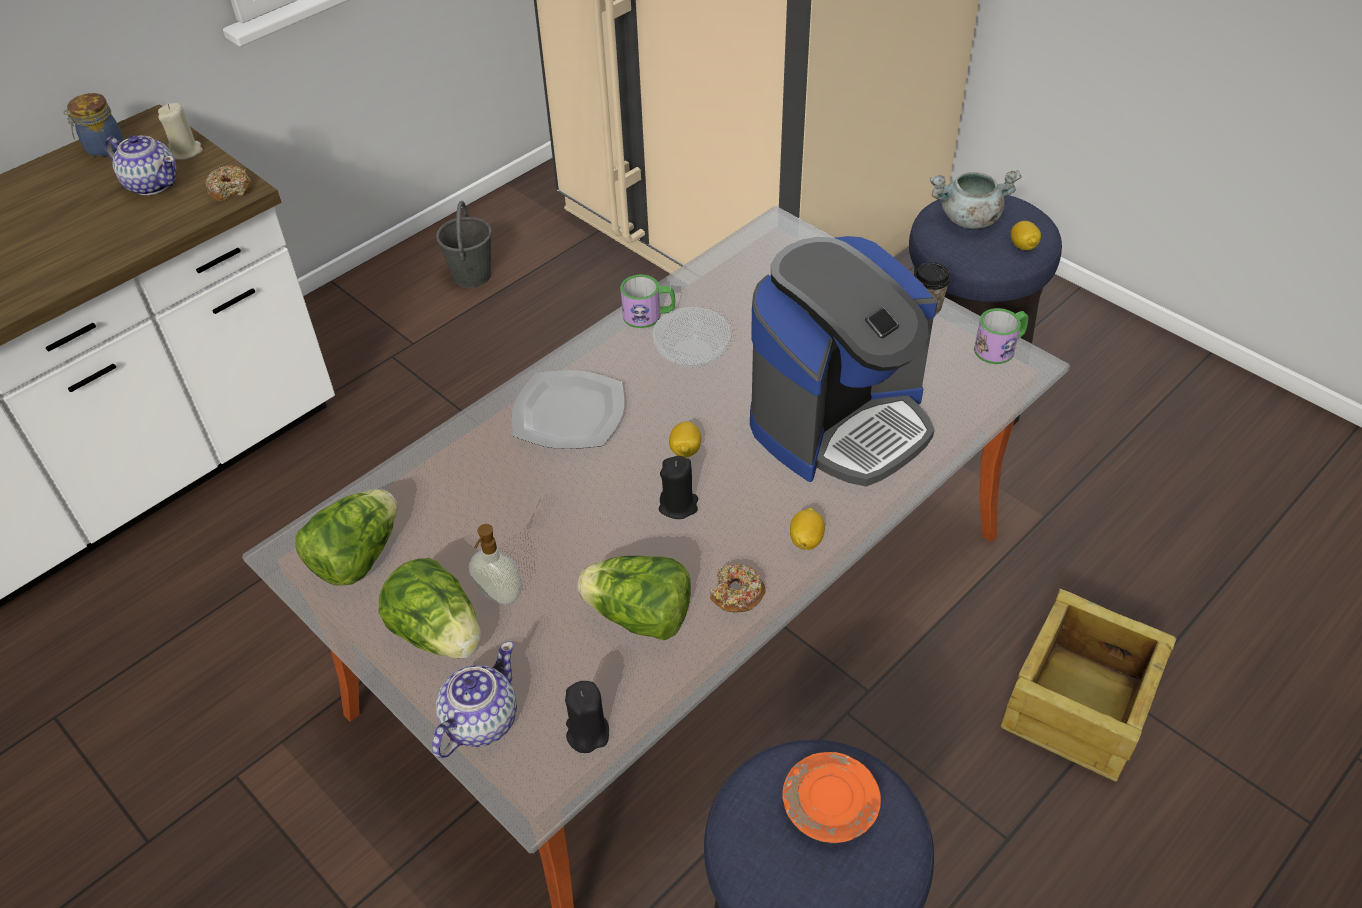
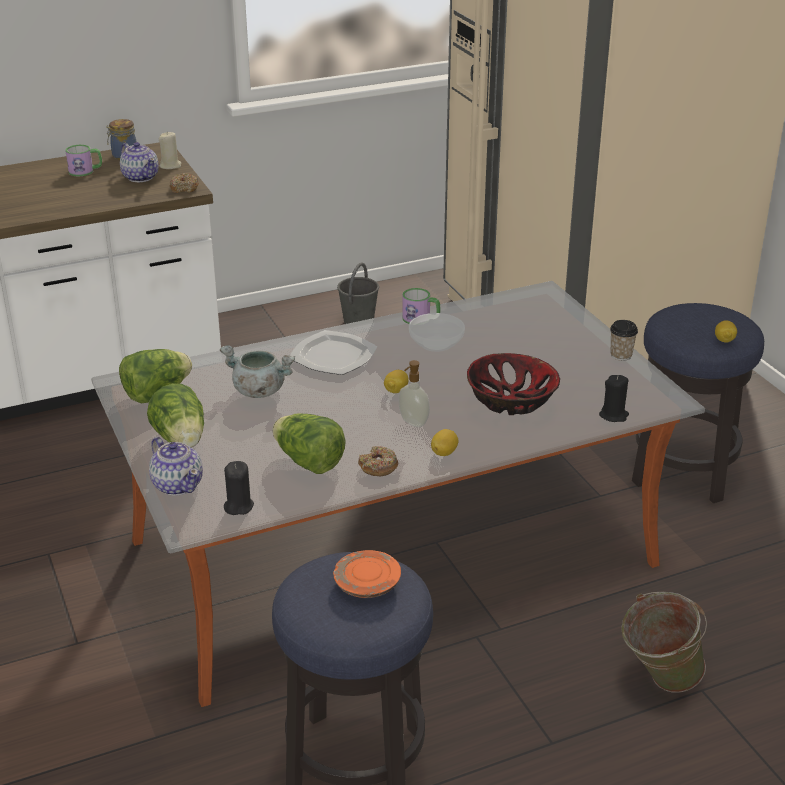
camera: 20 degrees right, 15 degrees down
teapot [432,641,517,758] -> teapot turned 90 degrees clockwise [149,437,203,496]
soap dispenser [469,524,522,604] -> soap dispenser moved to [398,360,430,427]
black candle [659,456,698,519] -> black candle moved to [599,375,629,422]
coffee machine [750,236,937,487] -> bowl [467,353,560,415]
grey cooking pot [930,170,1022,229] -> grey cooking pot moved to [220,345,295,398]
mug [974,308,1028,364] -> mug moved to [65,145,102,176]
crate [1000,588,1177,782] -> green bucket [621,592,707,693]

